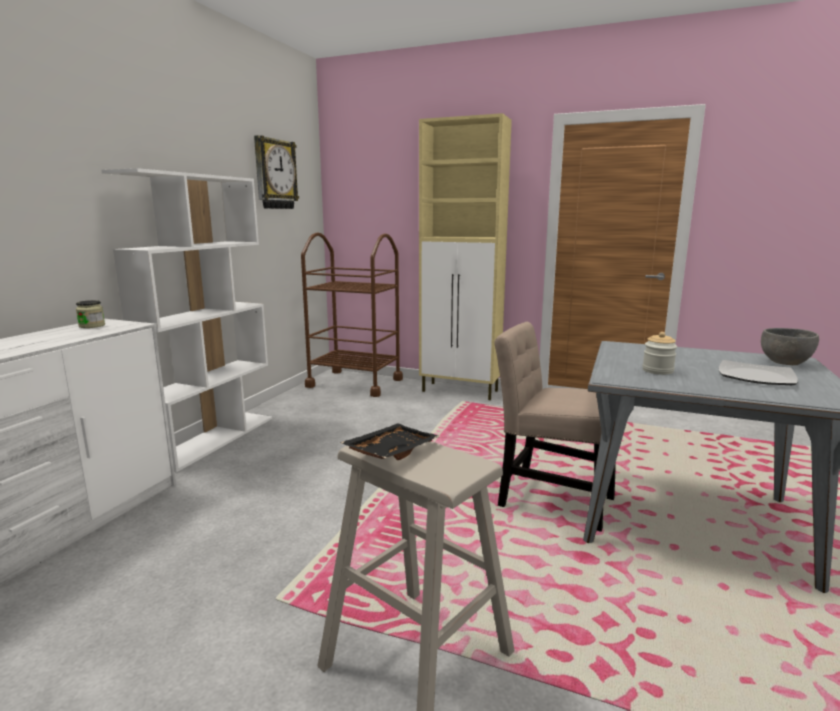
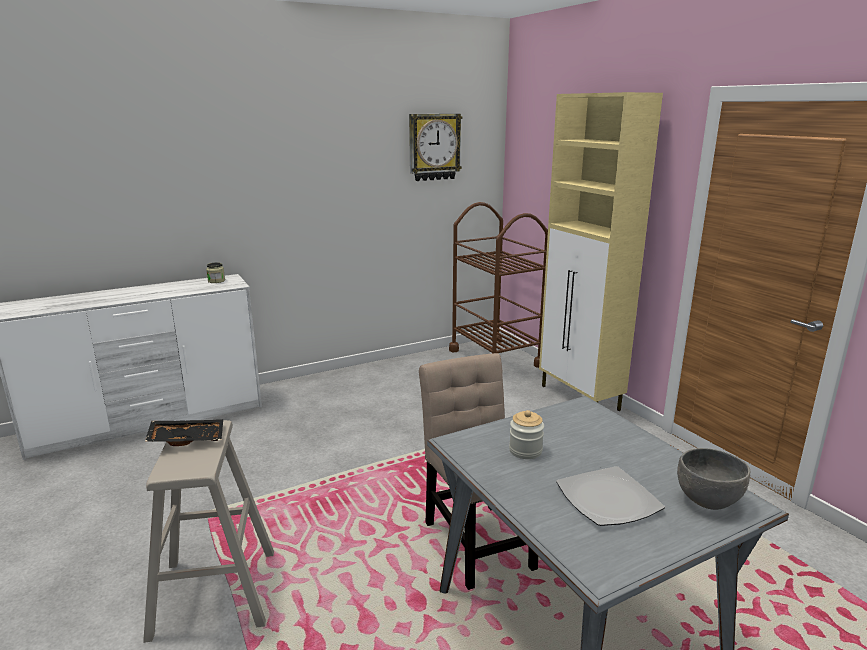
camera: 40 degrees right, 5 degrees up
white bookcase [101,168,272,472] -> none

